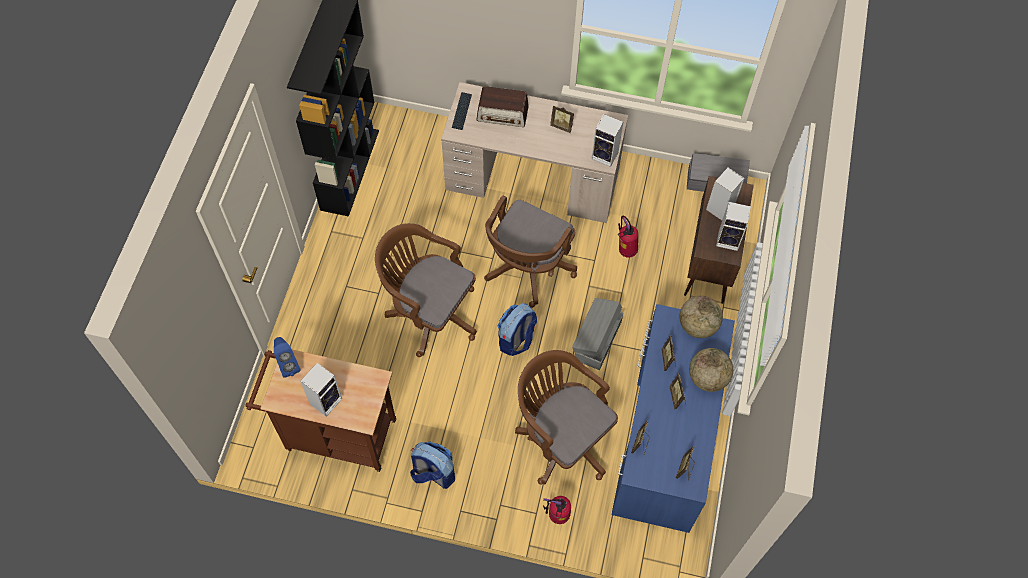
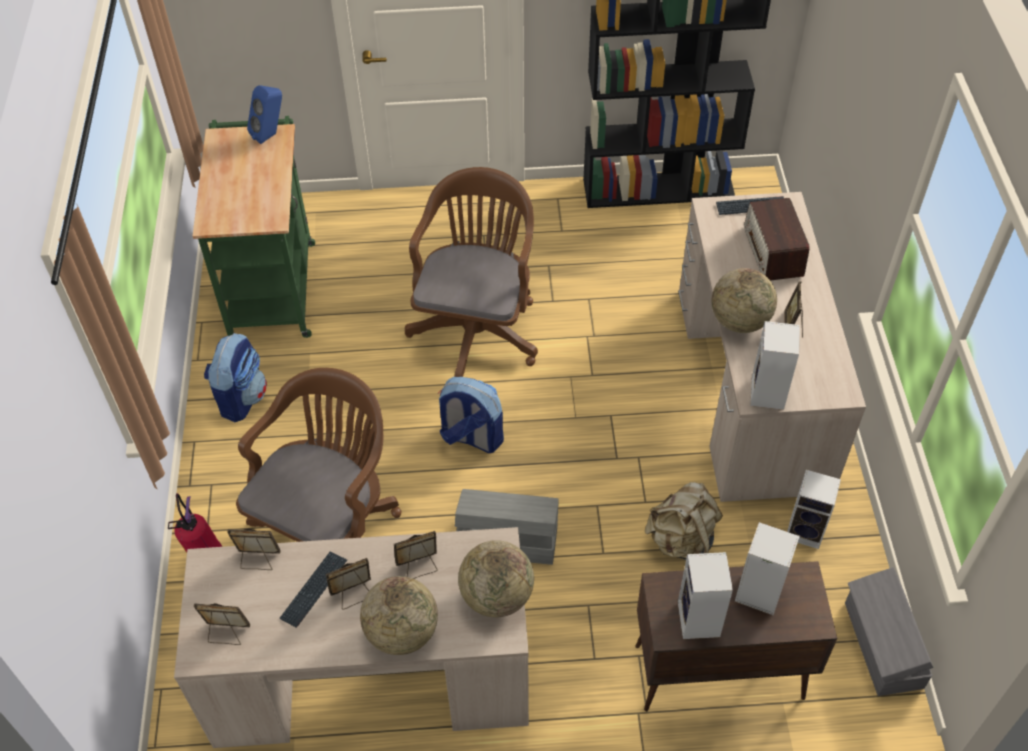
camera: 75 degrees right, 10 degrees down
brown cart [245,350,396,472] -> green cart [193,116,315,338]
speaker [300,363,342,417] -> speaker moved to [787,469,841,549]
brown office chair [484,195,577,308] -> none
blue desk [612,304,735,533] -> beige desk [174,527,529,748]
fire extinguisher [618,216,638,258] -> beige backpack [645,482,723,560]
none -> keyboard [280,551,347,628]
none -> globe [712,268,777,333]

